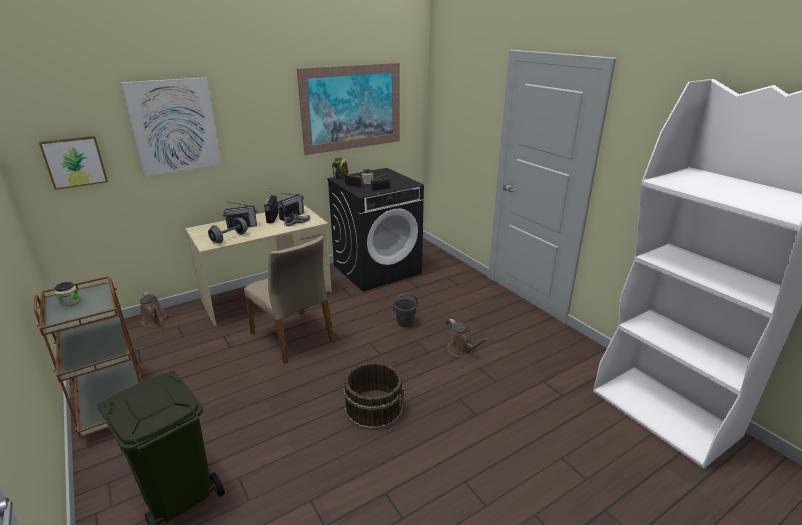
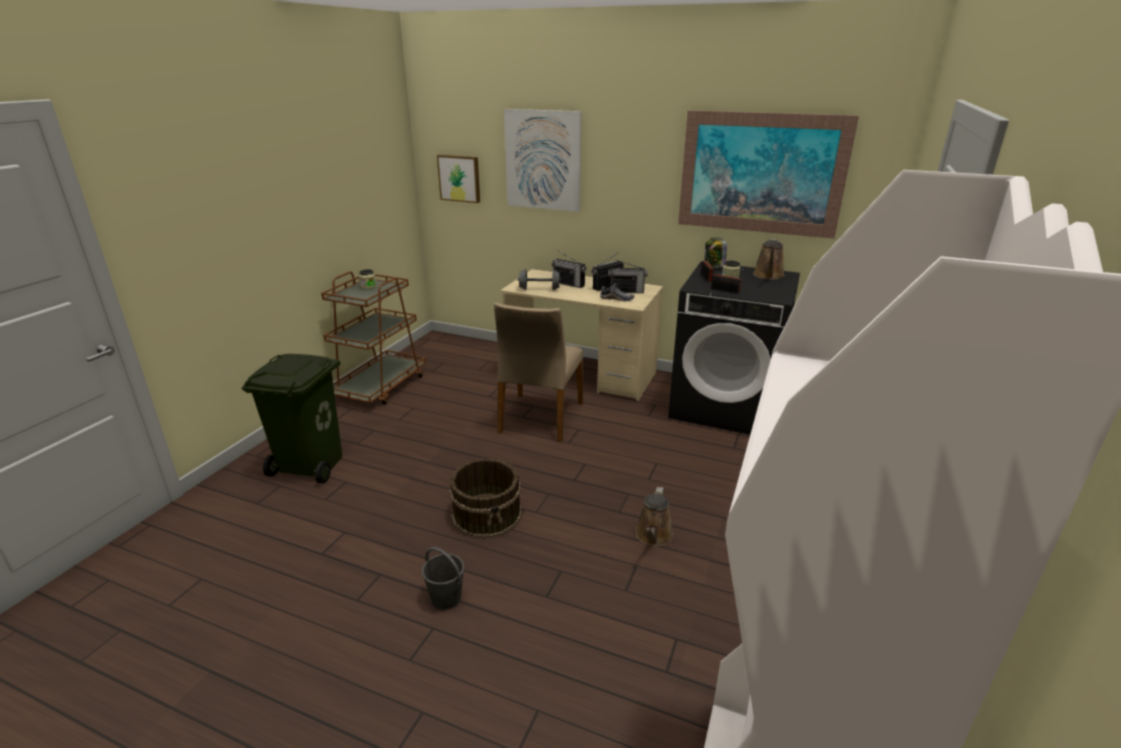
camera: 55 degrees right, 0 degrees up
brown watering can [140,292,167,326] -> brown watering can moved to [753,239,785,280]
grey bucket [393,293,418,327] -> grey bucket moved to [422,547,464,610]

